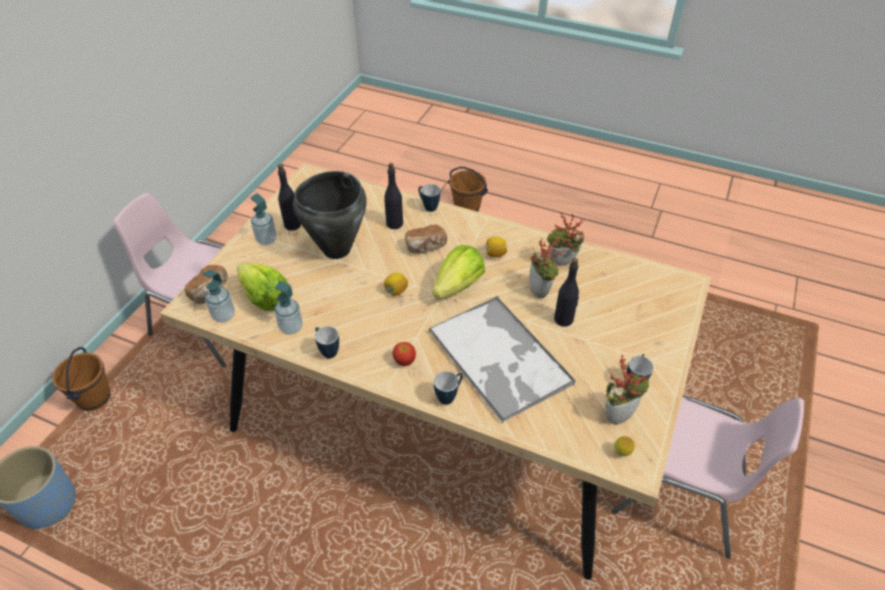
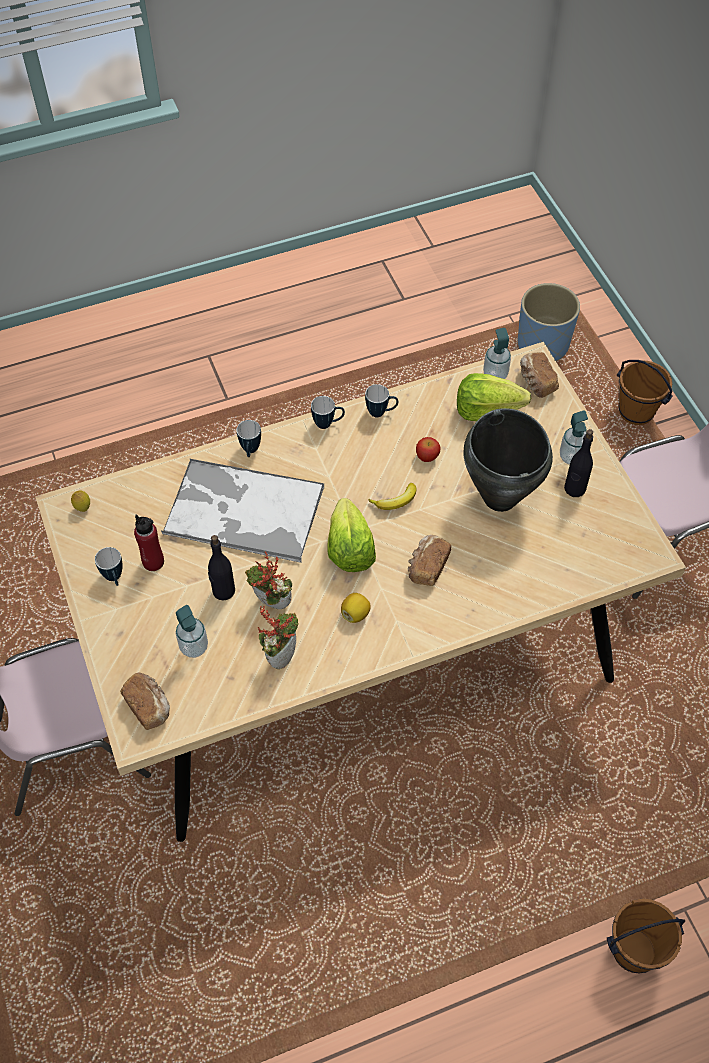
camera: 135 degrees right, 10 degrees up
soap dispenser [274,281,303,335] -> soap dispenser moved to [175,605,208,658]
black bottle [384,163,403,229] -> none
lemon [384,273,408,296] -> banana [368,483,416,510]
apple [393,342,416,366] -> apple moved to [416,437,441,462]
mug [418,184,440,212] -> mug moved to [311,396,345,429]
potted plant [605,355,649,425] -> none
none -> bread [120,672,170,730]
none -> red bottle [134,514,164,571]

